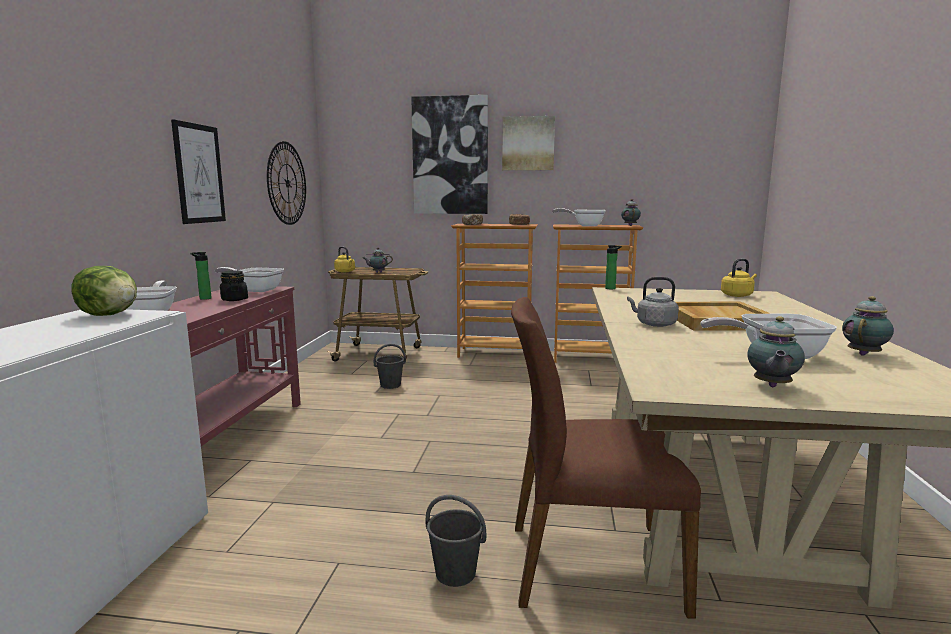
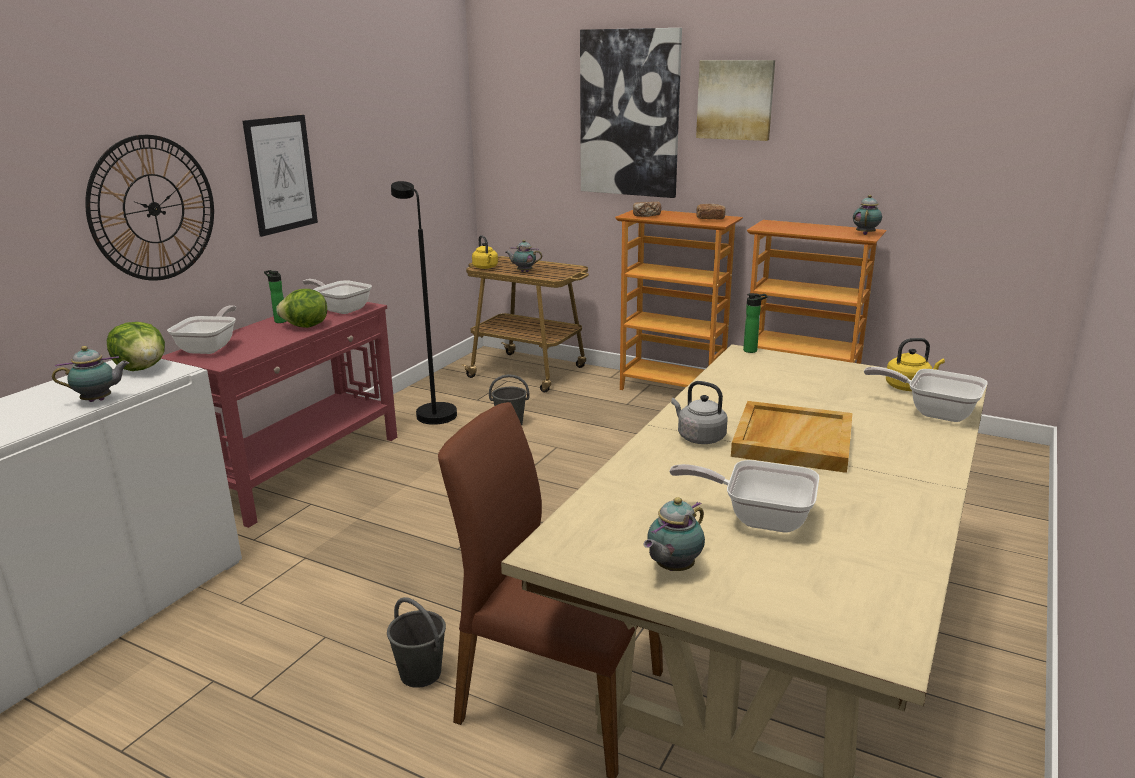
camera: 20 degrees right, 10 degrees up
black jar [220,270,248,301] -> lettuce [276,289,327,328]
wall clock [267,141,306,225] -> wall clock moved to [85,135,214,281]
frying pan [552,208,606,226] -> frying pan moved to [864,367,988,422]
teapot [842,296,894,356] -> teapot moved to [52,346,129,402]
none -> black floor lamp [391,181,457,425]

